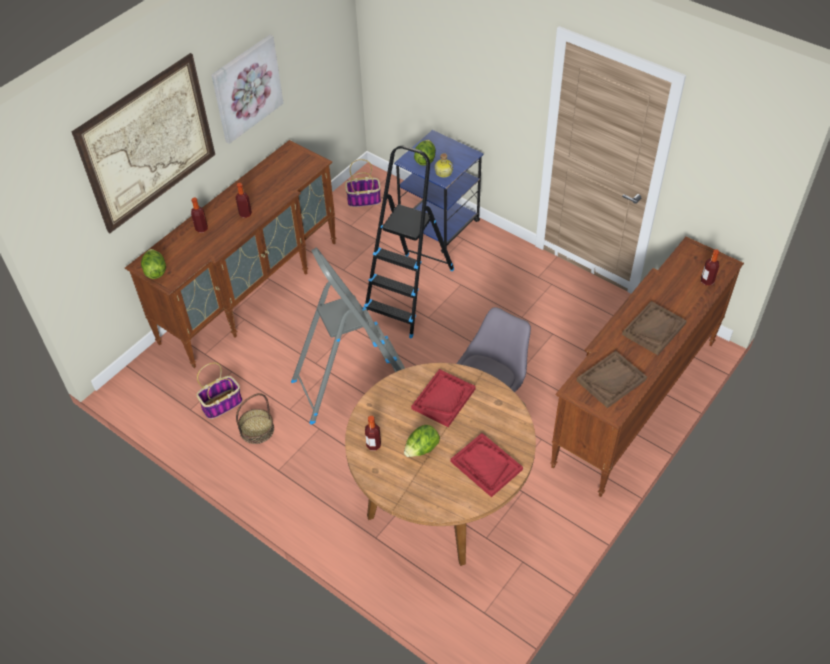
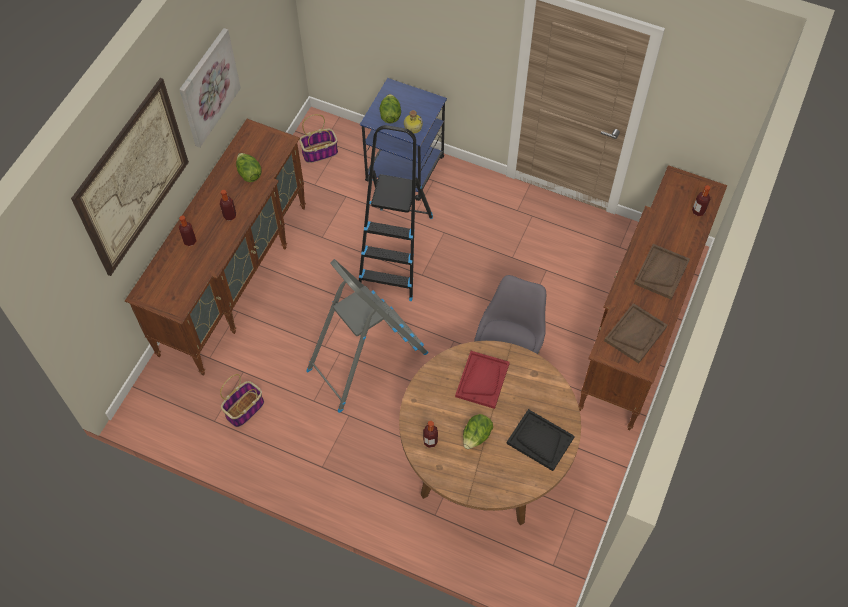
camera: 15 degrees left, 10 degrees up
lettuce [141,249,166,279] -> lettuce moved to [236,153,262,182]
basket [236,393,274,444] -> none
red tray [451,433,523,497] -> black tray [506,409,575,471]

